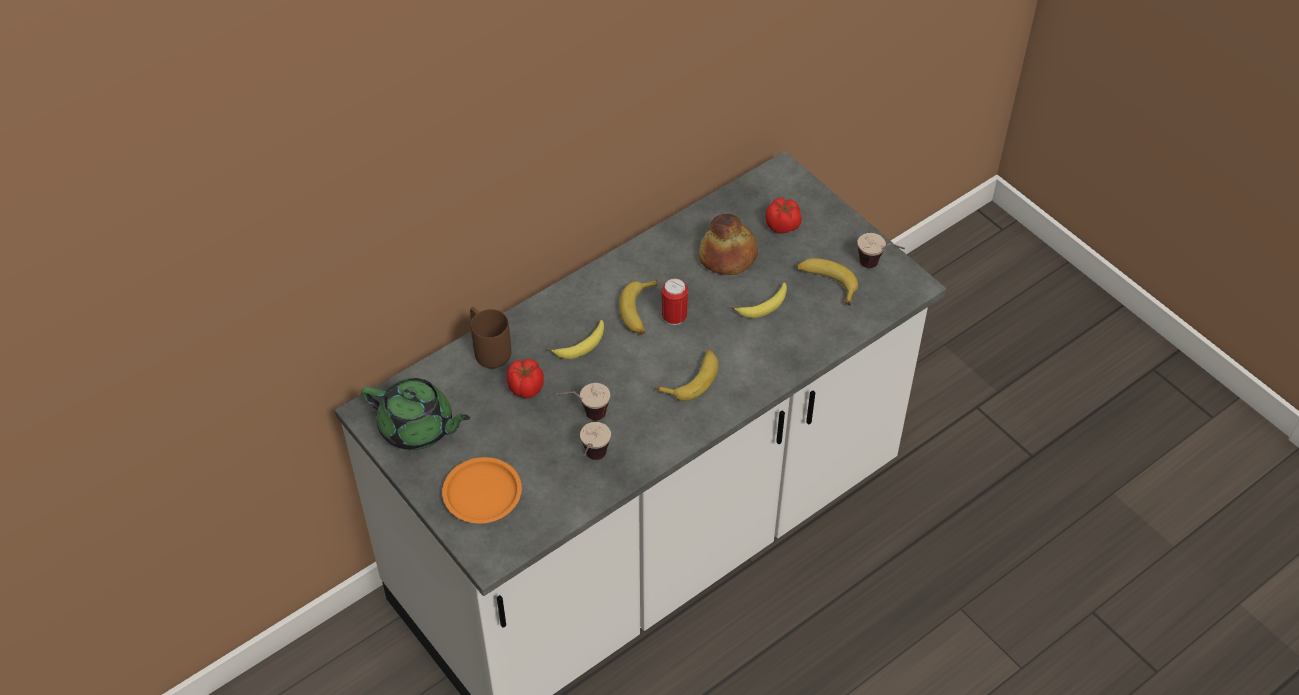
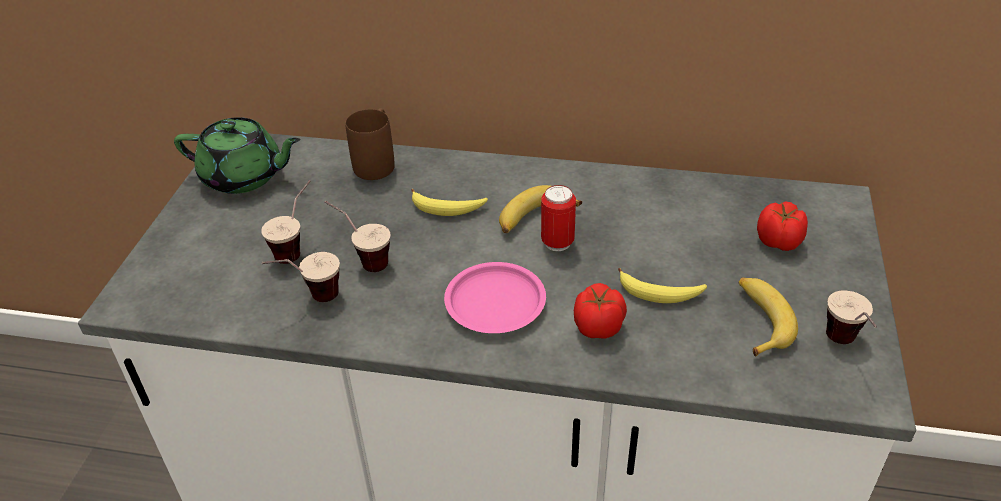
camera: 50 degrees right, 10 degrees down
green teapot [361,378,470,450] -> green teapot turned 60 degrees counterclockwise [174,117,301,194]
orange plate [442,457,522,523] -> none
tomato [507,359,544,398] -> tomato moved to [574,283,627,339]
banana [656,350,719,401] -> pink plate [444,262,546,333]
bread [698,214,758,275] -> none
none -> cup [262,180,311,264]

